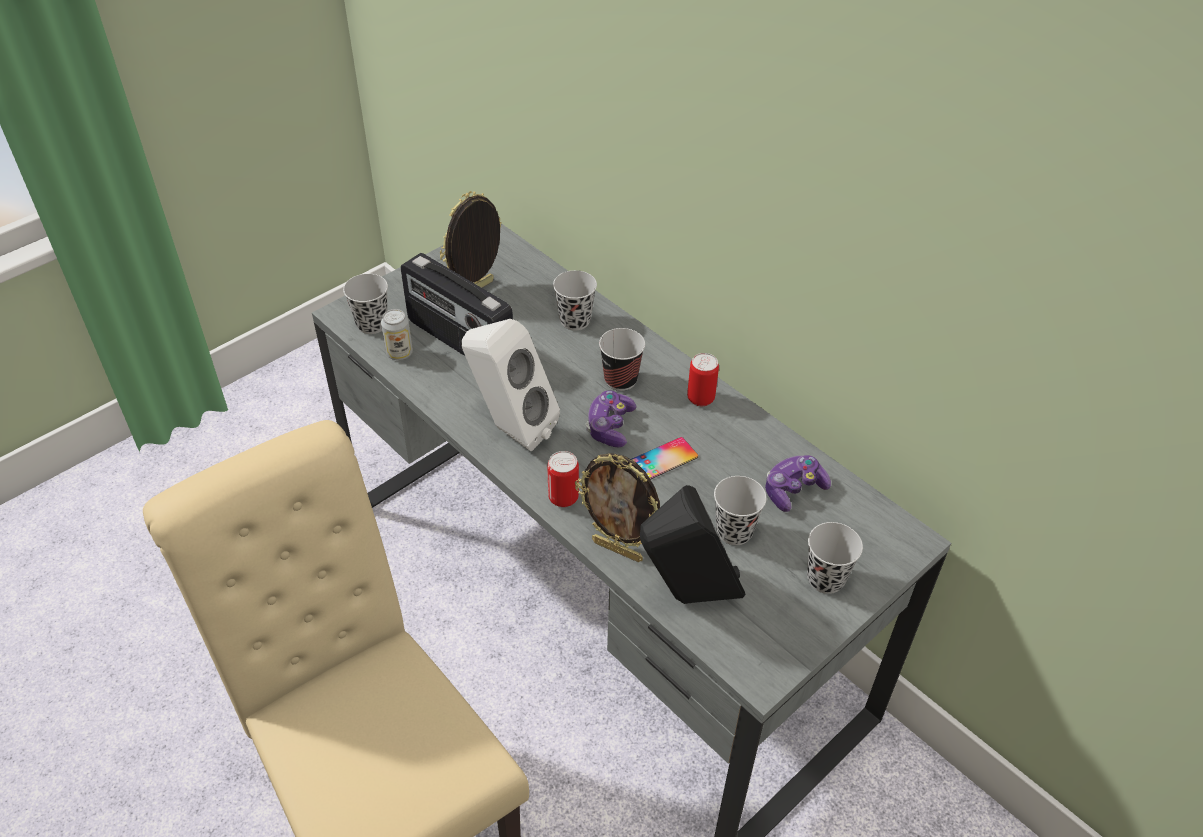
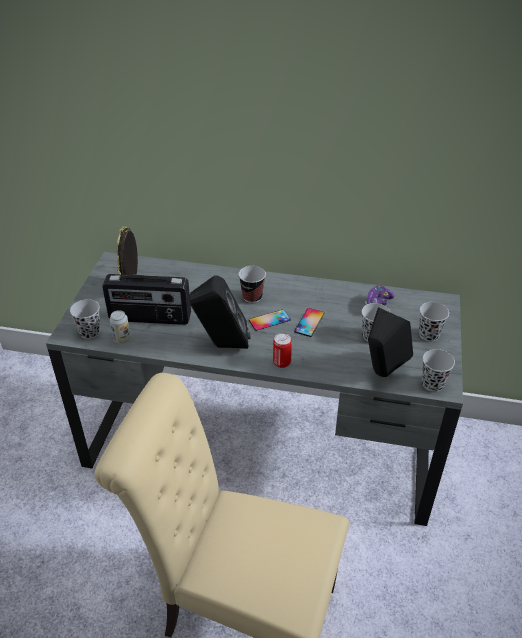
camera: 35 degrees left, 5 degrees down
white speaker [462,319,560,451] -> black speaker [189,275,251,349]
black cup [553,270,597,331] -> black cup moved to [422,349,455,392]
picture frame [575,453,660,562] -> none
game controller [586,390,637,448] -> phone [249,309,291,331]
can [687,353,719,406] -> none

